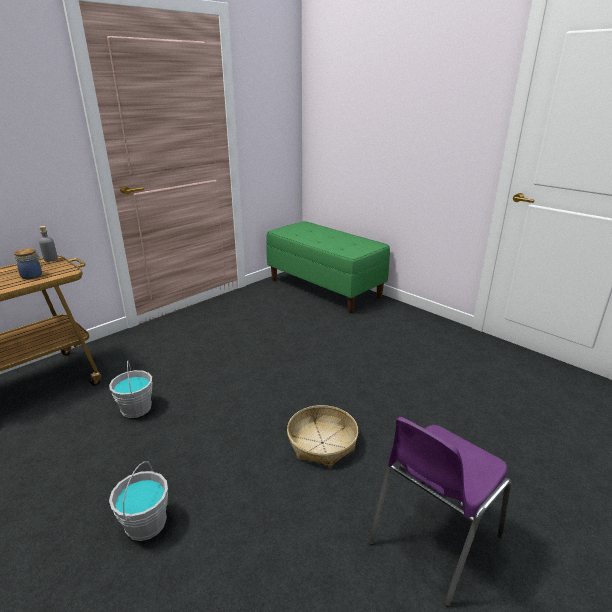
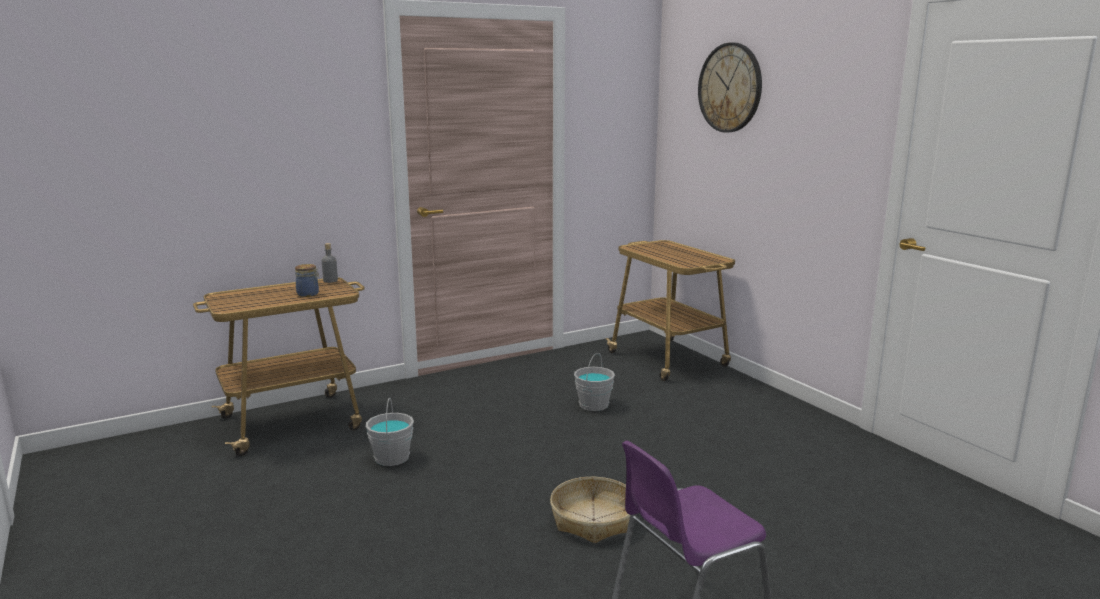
camera: 15 degrees right, 10 degrees down
grey bucket [109,462,168,541] -> grey bucket moved to [574,353,615,411]
green bench [266,221,390,313] -> cart [605,240,735,381]
none -> wall clock [698,42,762,132]

